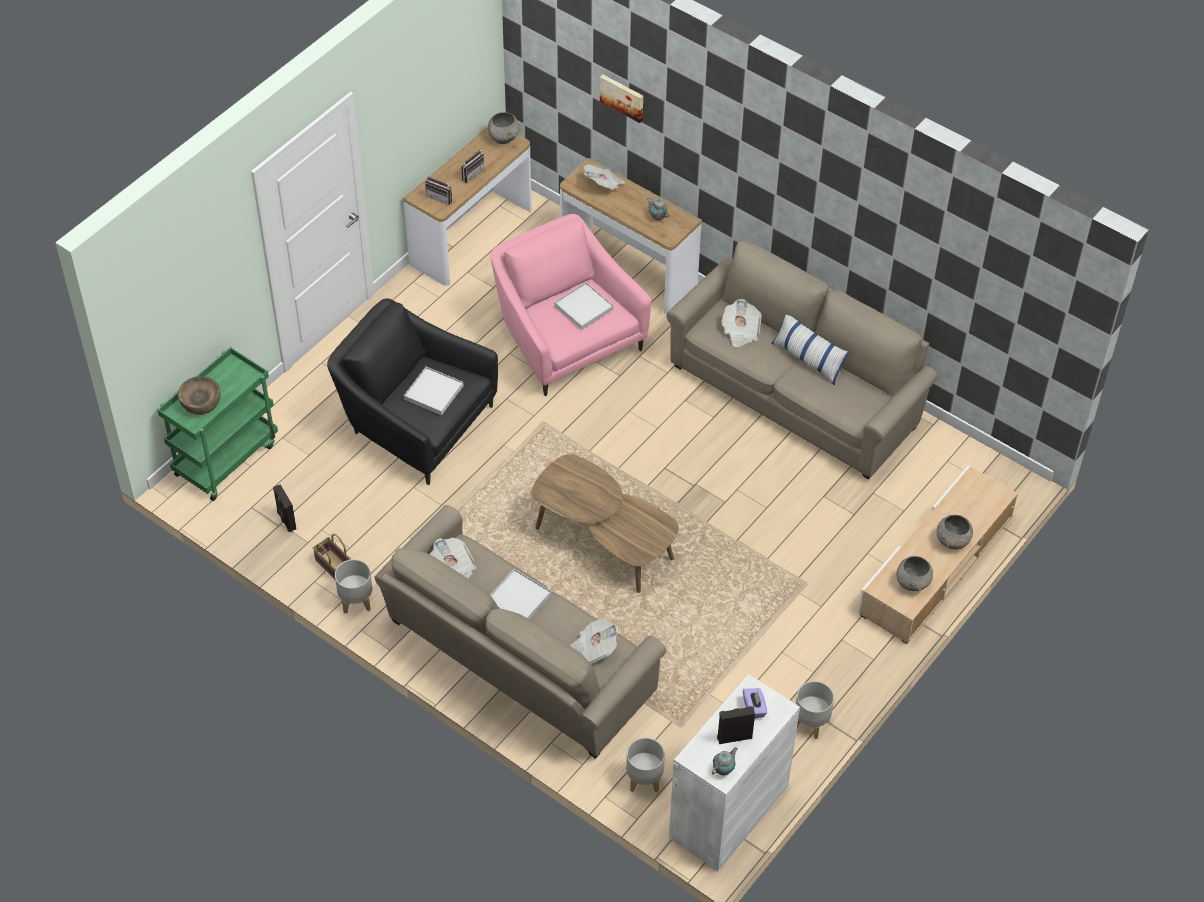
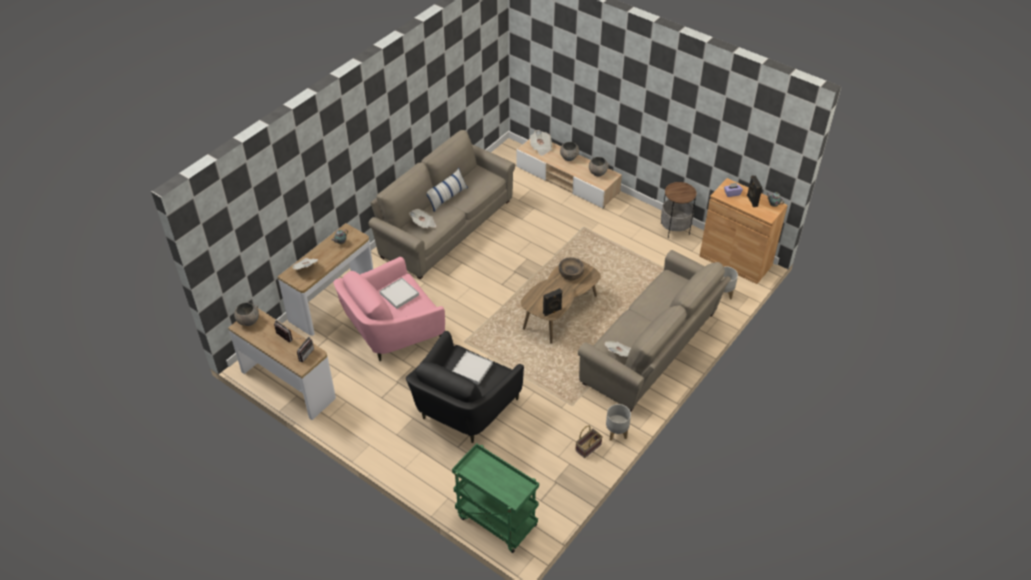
camera: 90 degrees left, 5 degrees down
brown bowl [178,376,221,415] -> brown bowl moved to [559,257,584,280]
black speaker [273,484,296,532] -> black speaker moved to [543,288,562,316]
white tray [490,569,551,619] -> none
newspaper [570,618,619,664] -> newspaper moved to [530,130,552,156]
picture [600,75,643,123] -> none
white cabinet [669,674,800,871] -> brown cabinet [700,178,788,284]
grey planter [796,681,834,739] -> side table [661,182,697,238]

